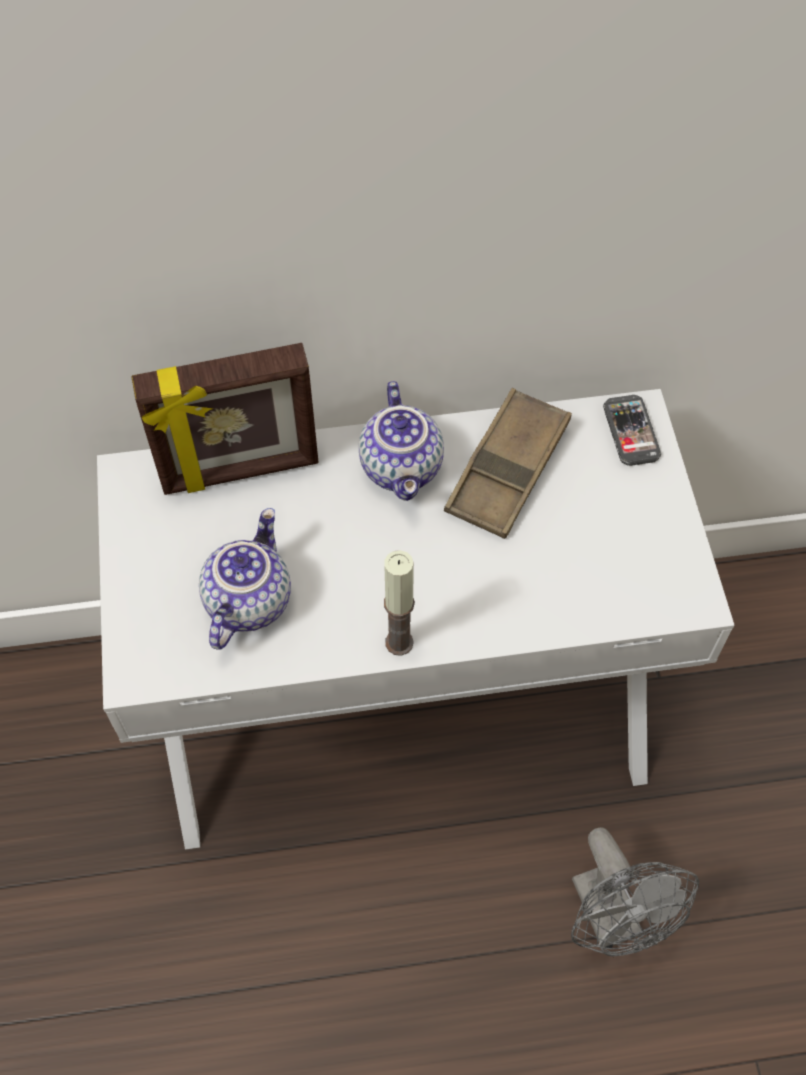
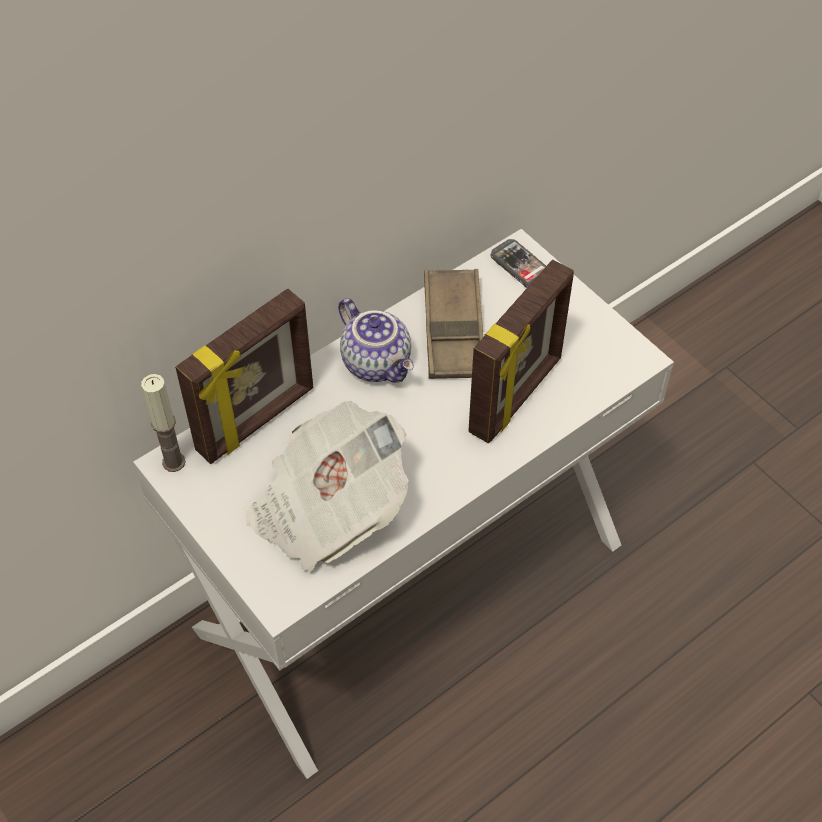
camera: 30 degrees left, 5 degrees down
teapot [199,508,291,650] -> newspaper [246,401,409,572]
candle [384,550,415,656] -> candle moved to [141,374,186,472]
grey fan [571,827,699,957] -> none
none -> picture frame [468,260,574,443]

